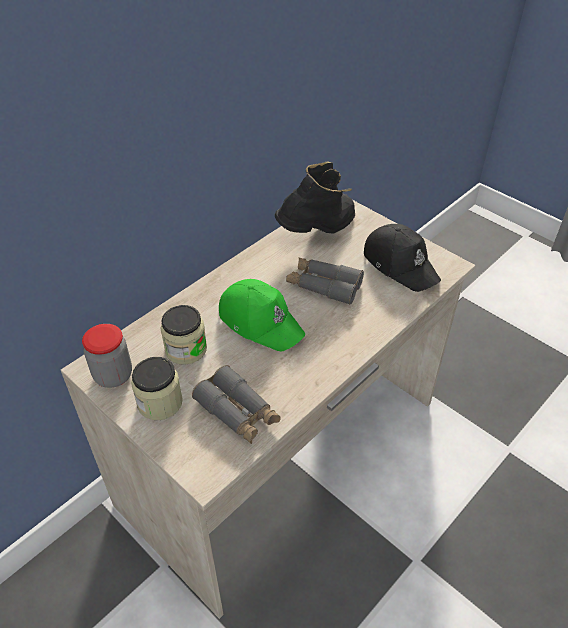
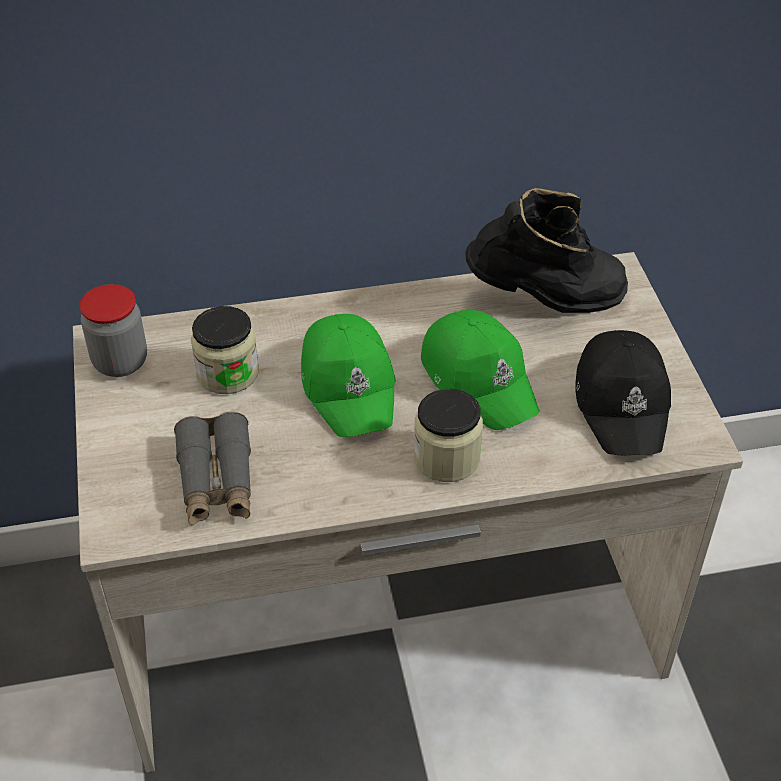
camera: 35 degrees right, 0 degrees up
jar [131,357,183,420] -> jar moved to [414,389,483,482]
grey binoculars [286,257,364,305] -> green cap [421,310,539,430]

